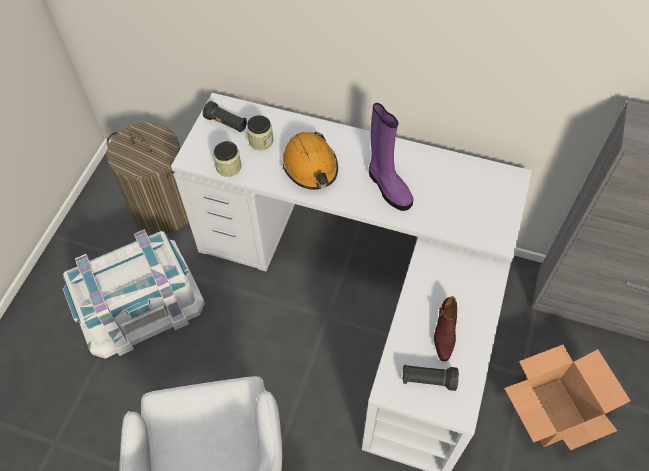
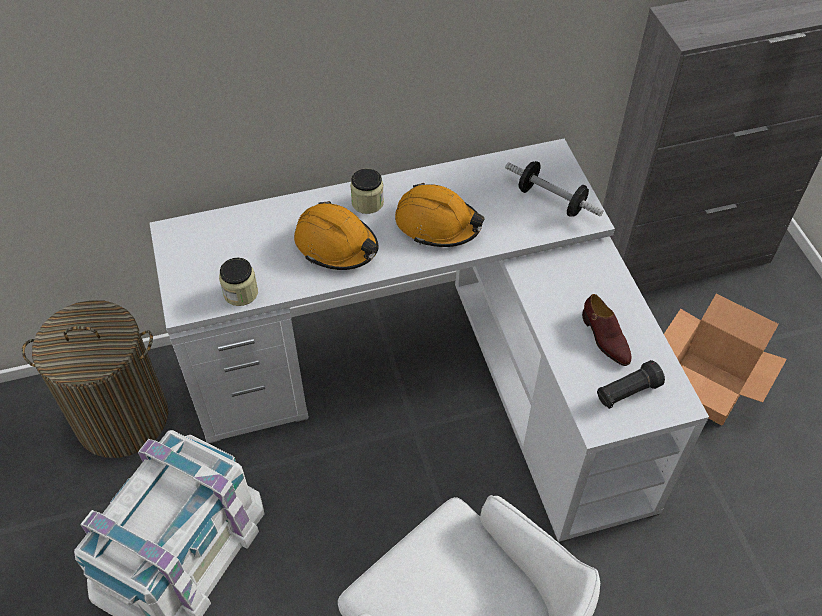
camera: 35 degrees left, 5 degrees down
black flashlight [203,101,247,132] -> none
jar [247,115,274,150] -> jar moved to [350,168,384,214]
purple boot [369,103,413,211] -> orange hard hat [395,183,485,247]
none -> dumbbell [505,161,604,217]

